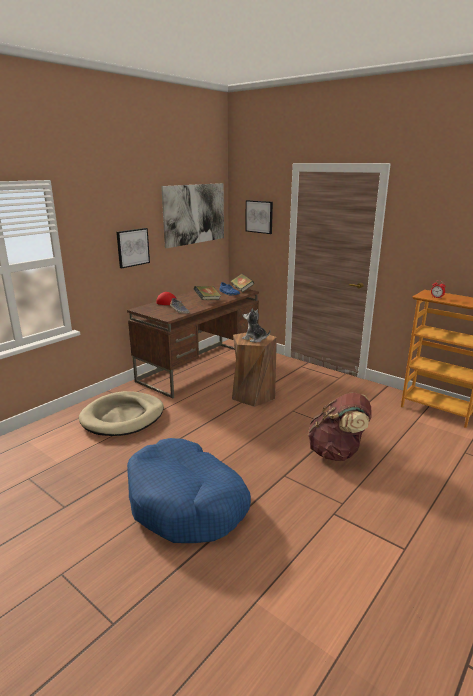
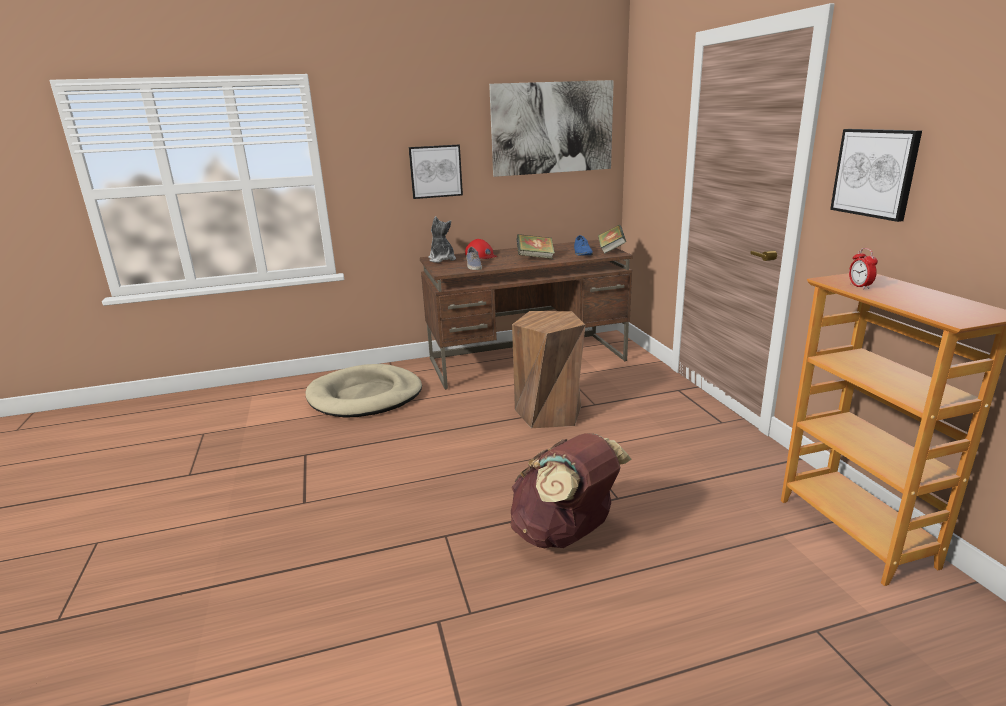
camera: 35 degrees right, 0 degrees up
blue dog bed [127,438,251,543] -> none
plush toy [242,308,271,342] -> plush toy moved to [429,216,456,263]
picture [245,200,273,234] -> picture moved to [830,129,922,222]

